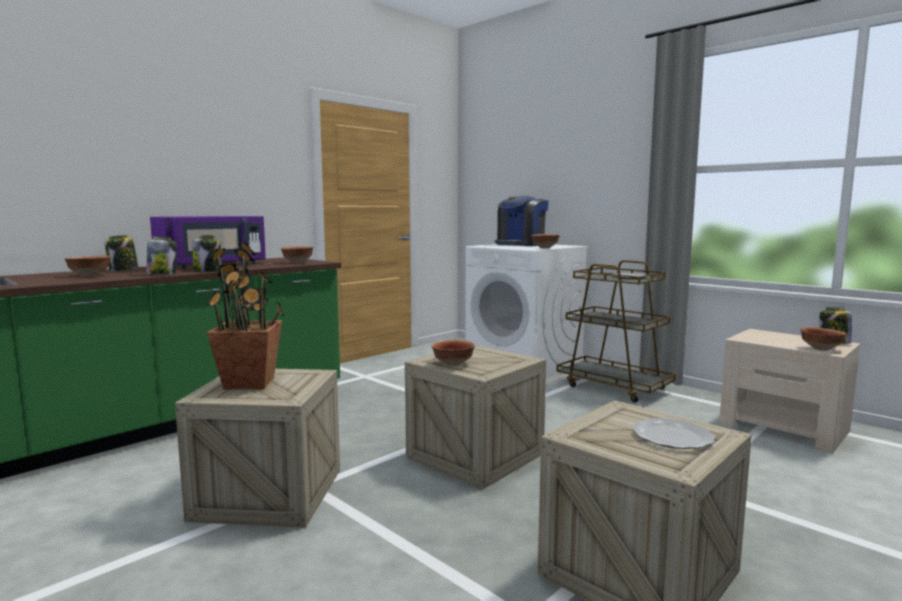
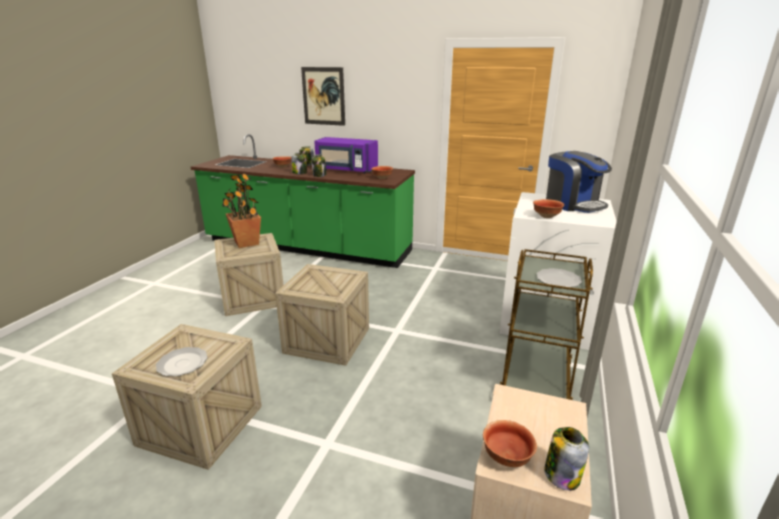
camera: 65 degrees right, 15 degrees up
bowl [431,340,475,366] -> none
coffee machine [495,196,549,246] -> coffee machine turned 135 degrees counterclockwise [546,151,612,213]
none -> picture [301,67,345,126]

